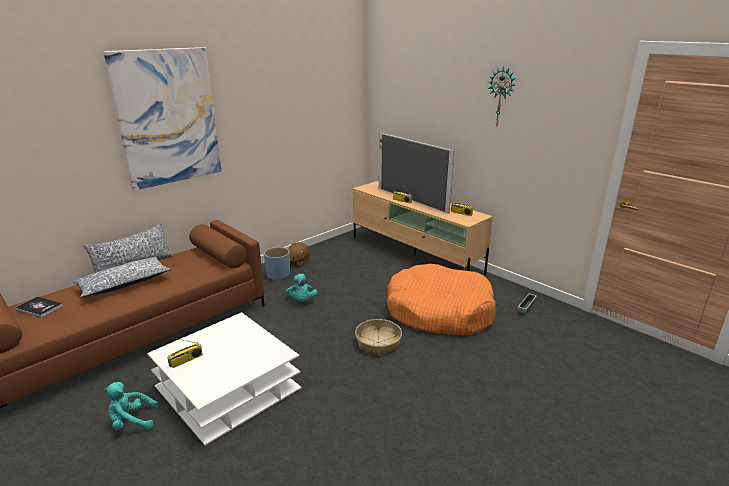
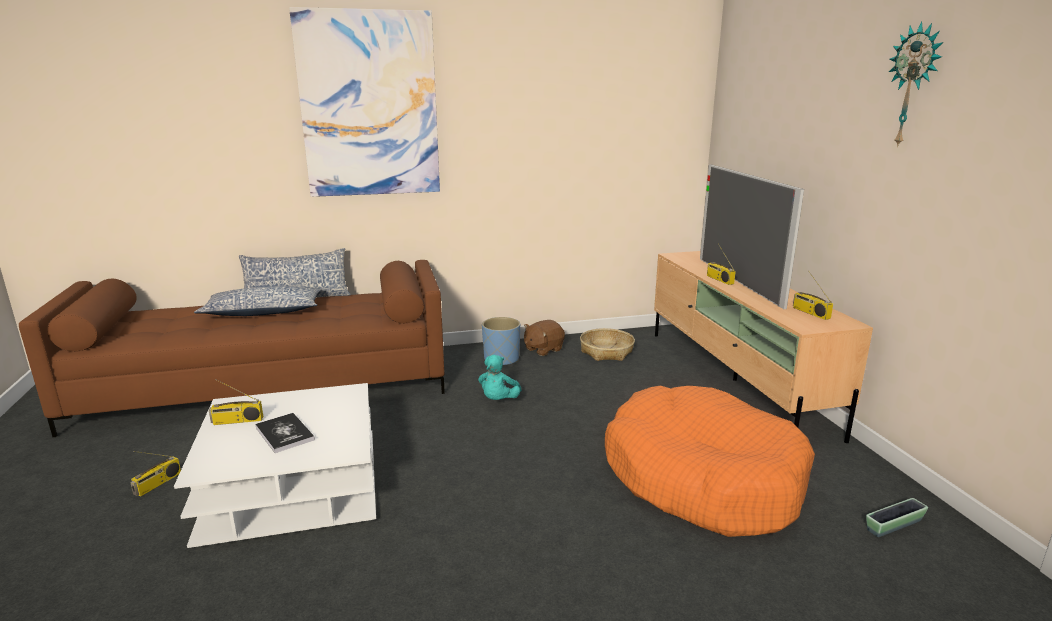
camera: 30 degrees right, 5 degrees down
book [15,297,63,318] -> book moved to [255,413,315,453]
turquoise plush toy [104,382,159,430] -> radio [130,451,181,497]
basket [355,319,402,356] -> basket moved to [580,328,635,361]

